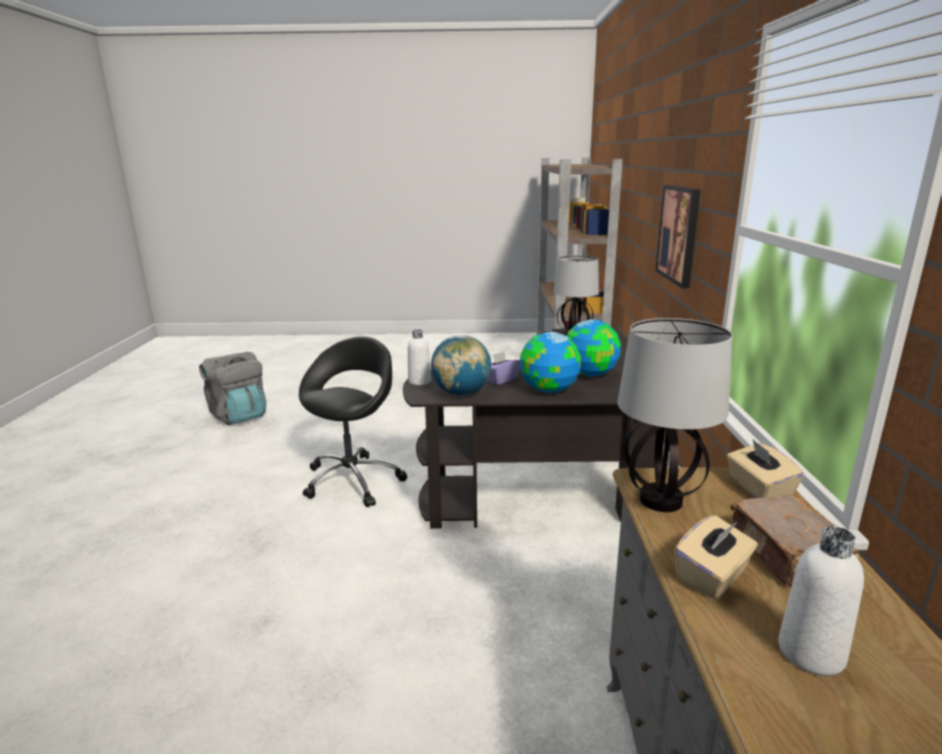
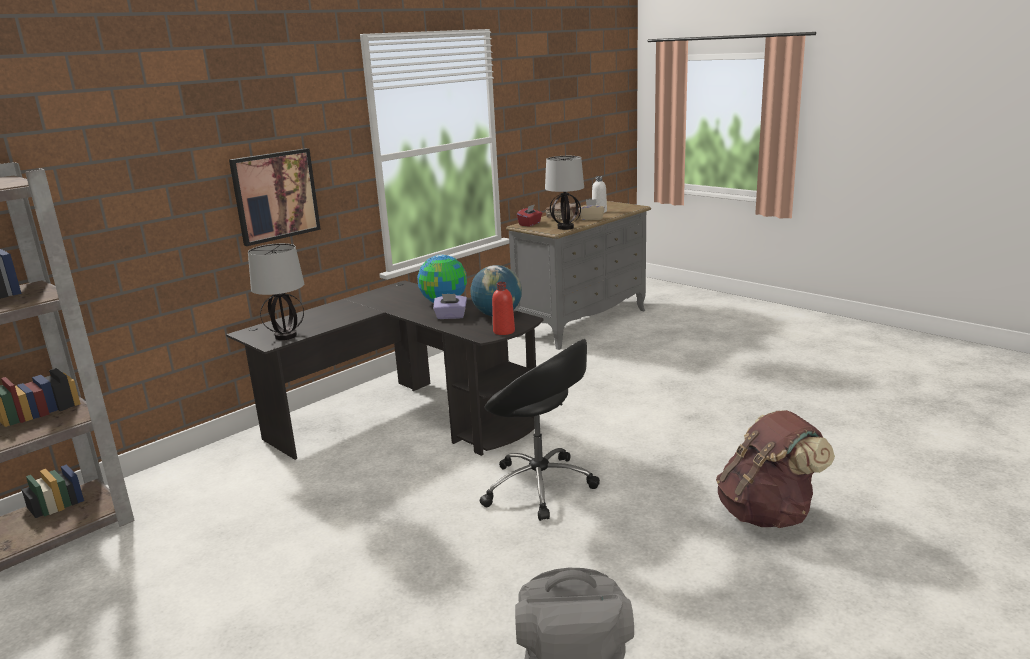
camera: 135 degrees left, 0 degrees up
black office chair [299,336,407,507] -> black office chair turned 135 degrees counterclockwise [480,339,600,521]
white bottle [408,329,431,385] -> red bottle [492,282,515,335]
globe [566,319,621,377] -> none
beige tissue box [727,440,804,498] -> red tissue box [517,204,542,227]
none -> brown backpack [716,410,835,528]

